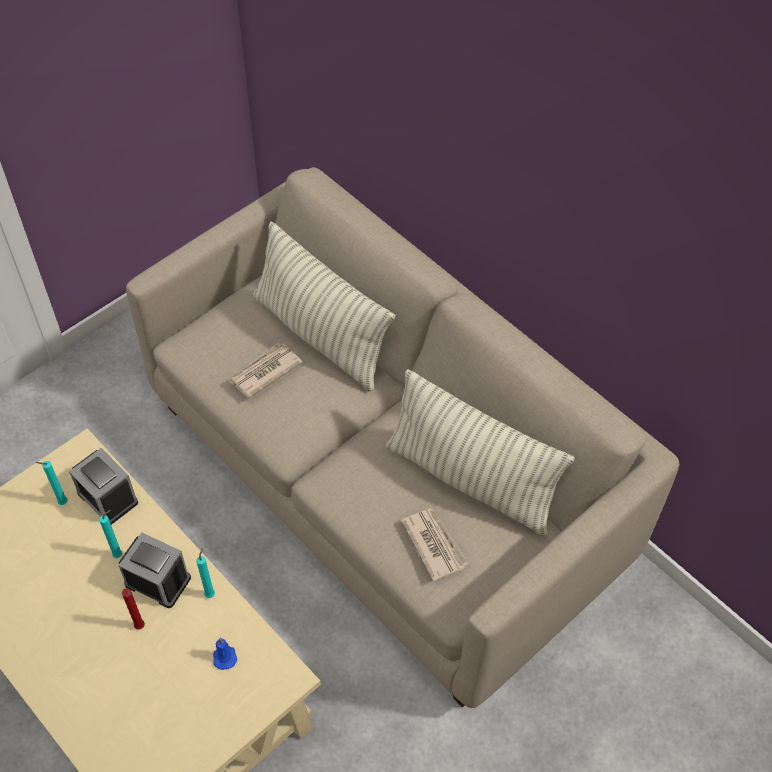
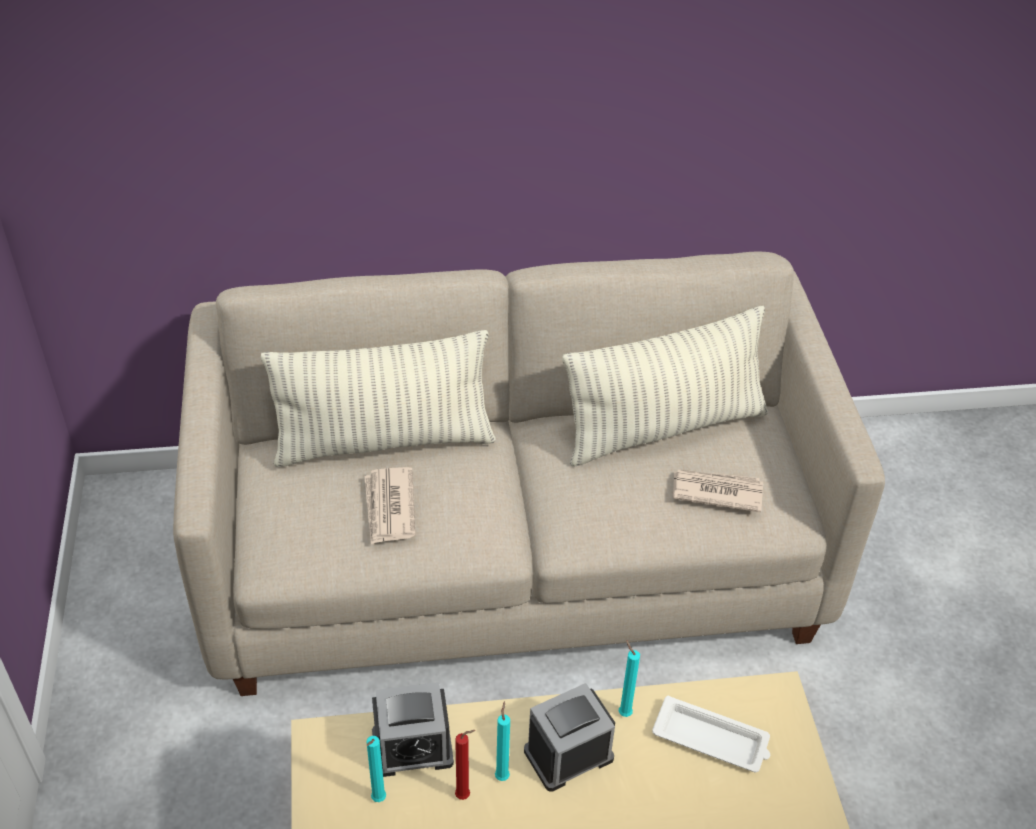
camera: 55 degrees left, 10 degrees down
red candle [122,588,145,630] -> red candle moved to [455,730,475,800]
blue candle [213,638,237,670] -> white tray [652,695,770,772]

